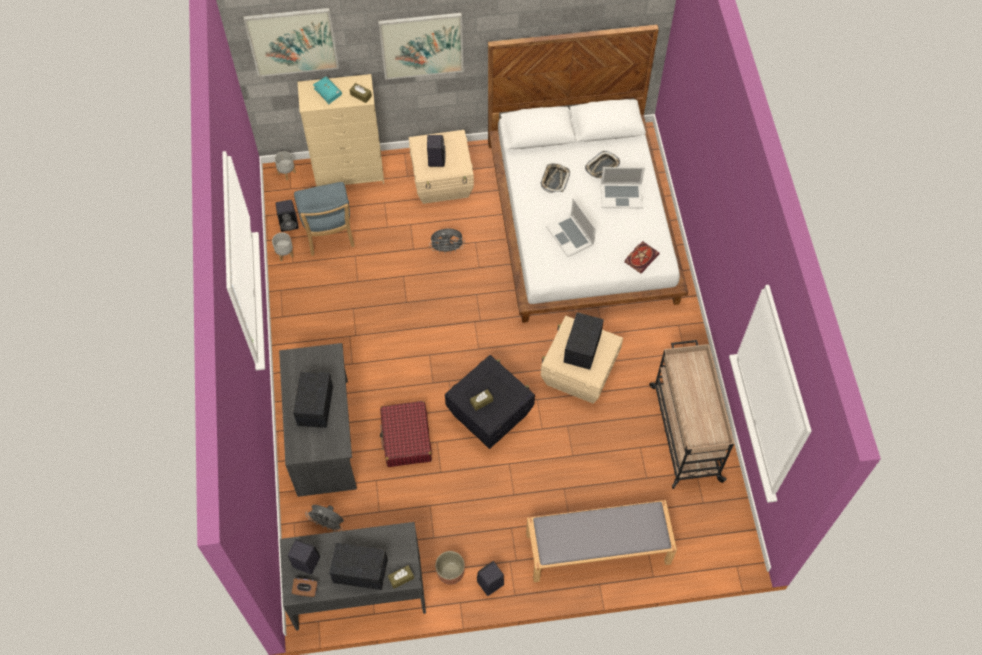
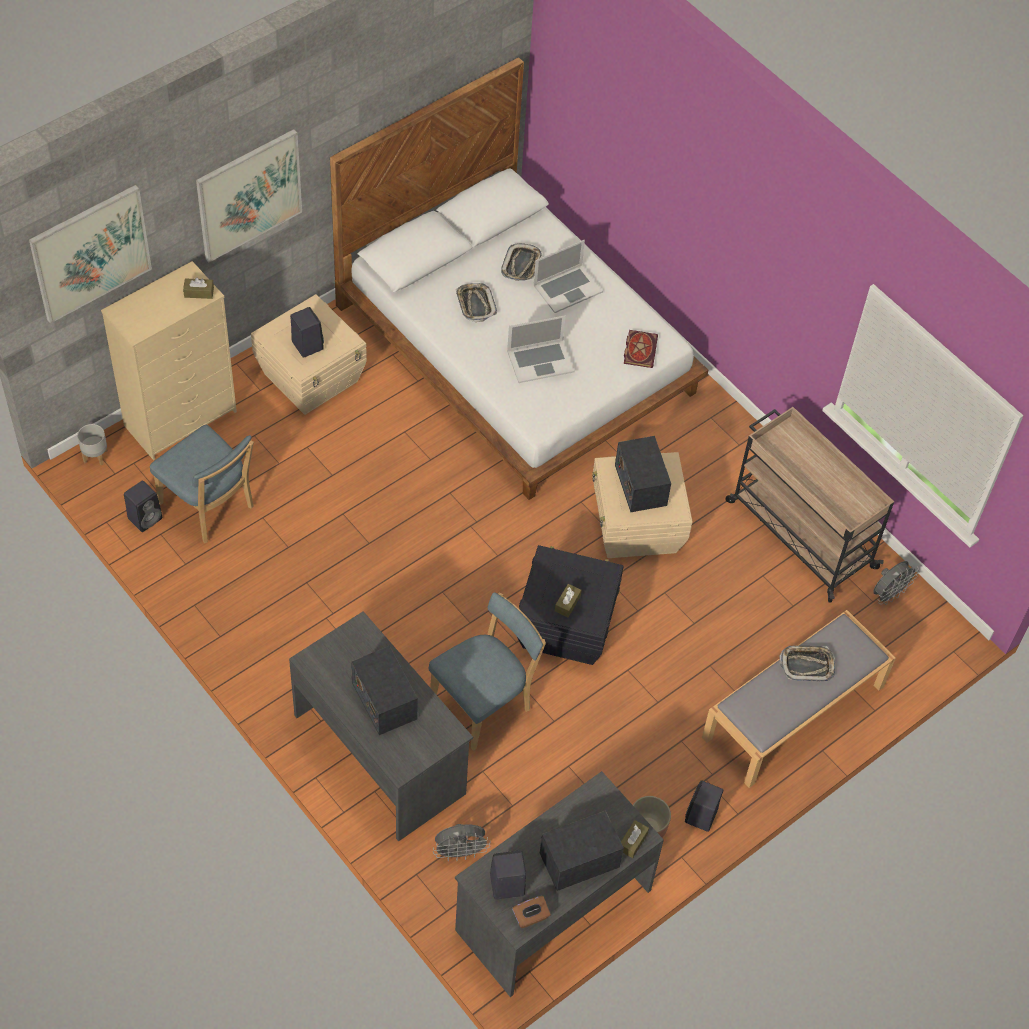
camera: 35 degrees left, 5 degrees down
grey planter [272,233,294,261] -> none
turquoise book [313,77,342,104] -> none
red suitcase [380,401,432,467] -> blue chair [428,592,546,751]
grey fan [429,228,465,254] -> grey fan moved to [873,561,919,605]
laptop [546,198,596,257] -> laptop turned 45 degrees counterclockwise [507,315,575,383]
none -> tray [780,646,835,681]

